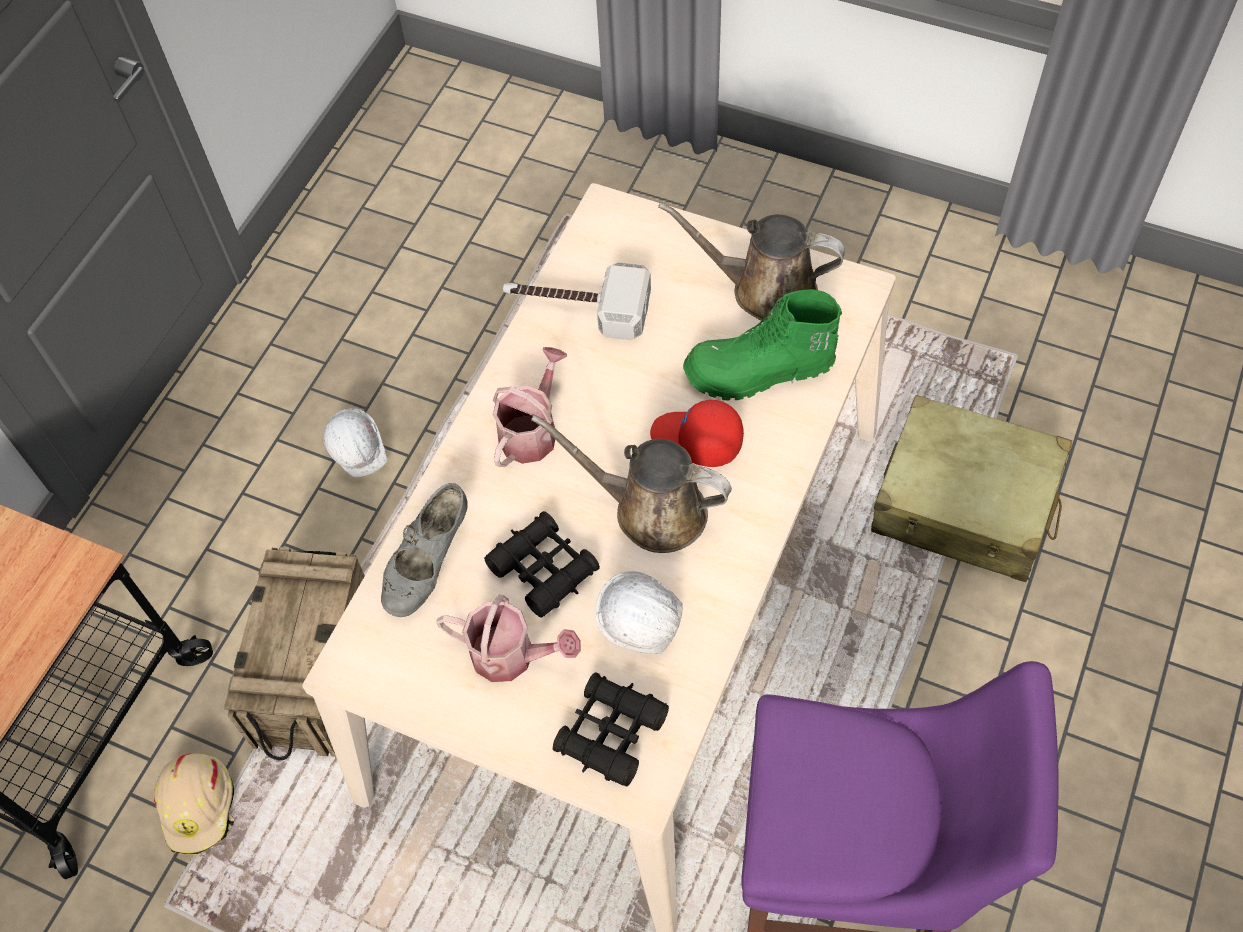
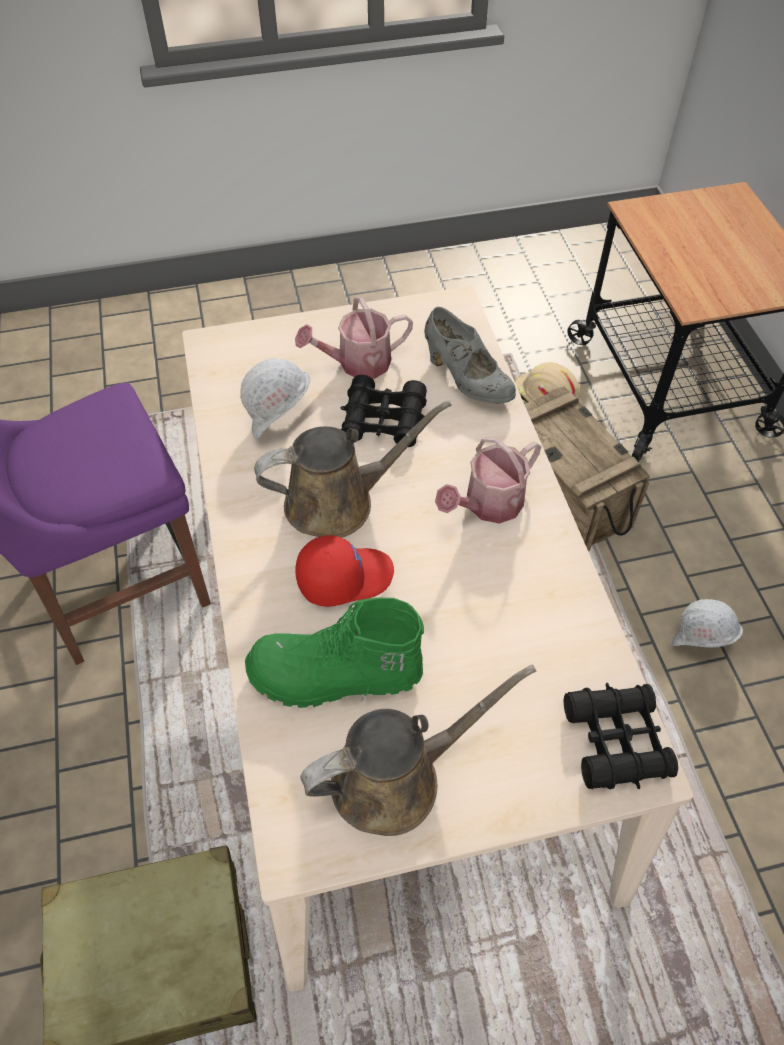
camera: 140 degrees right, 5 degrees down
grey shoe [381,483,468,617] -> grey shoe turned 150 degrees clockwise [424,307,516,404]
watering can [493,347,567,467] -> watering can turned 60 degrees clockwise [435,437,541,524]
hammer [503,262,651,340] -> none
black binoculars [553,673,669,786] -> black binoculars moved to [564,683,678,789]
green boot [683,289,842,401] -> green boot turned 135 degrees counterclockwise [245,598,424,708]

